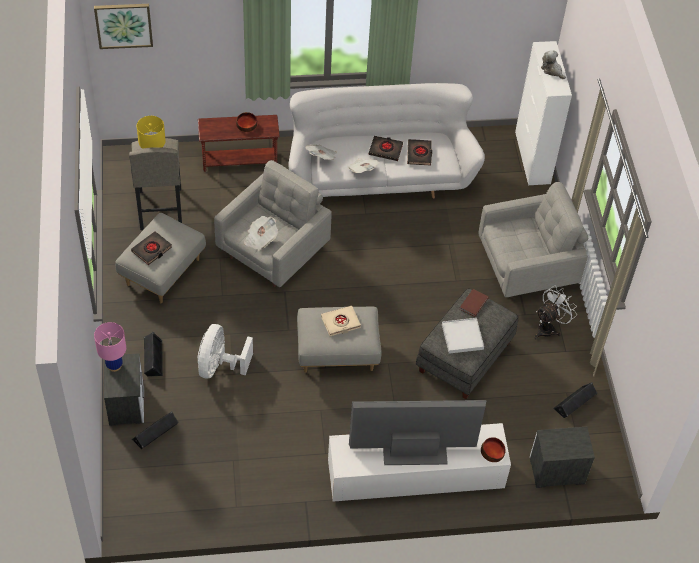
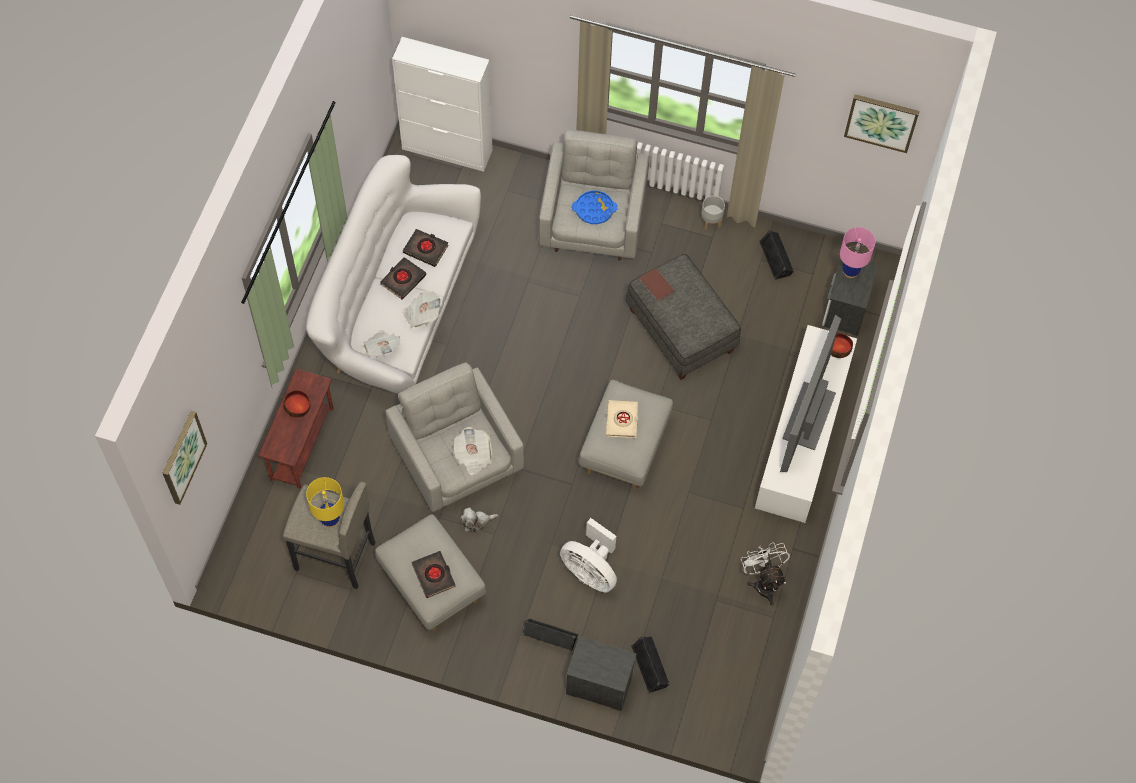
camera: 65 degrees left, 10 degrees up
pink table lamp [94,322,126,372] -> pink table lamp moved to [840,227,875,278]
white tray [442,318,484,354] -> none
white fan [534,285,577,339] -> white fan moved to [741,542,790,605]
plush toy [541,50,566,79] -> plush toy moved to [460,507,499,533]
none -> blue tray [572,191,618,224]
none -> grey planter [701,196,725,229]
none -> picture [844,94,919,153]

